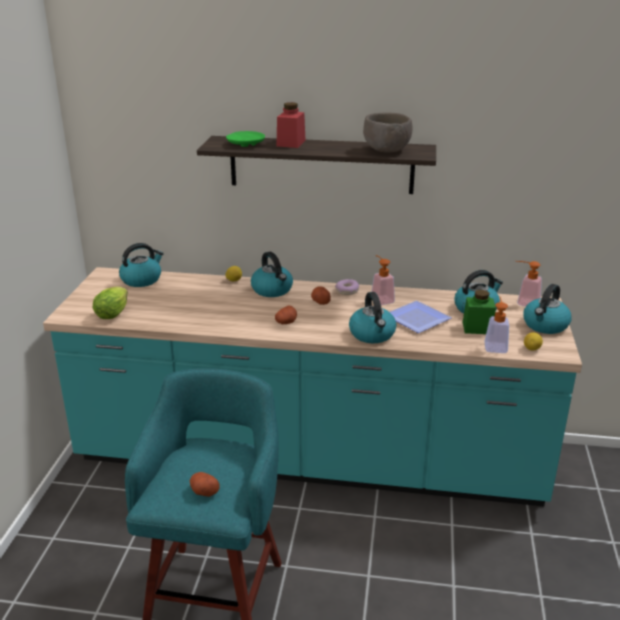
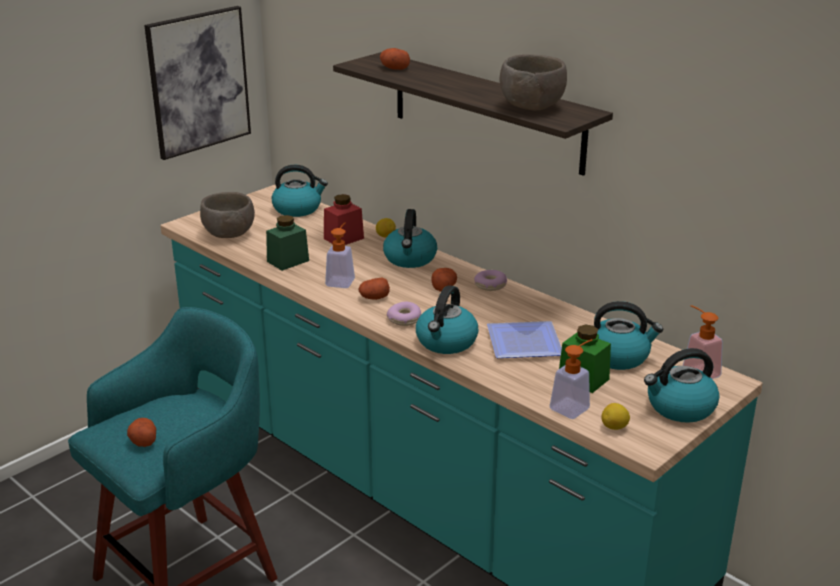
camera: 35 degrees right, 0 degrees up
lettuce [93,286,128,319] -> brown bowl [200,192,255,238]
green plate [226,131,265,147] -> potato [380,48,410,70]
red jar [276,102,306,148] -> red jar moved to [324,194,364,245]
soap dispenser [372,255,395,305] -> soap dispenser moved to [325,222,355,288]
none -> picture [144,6,251,160]
none -> green jar [266,215,309,271]
none -> donut [387,302,421,326]

